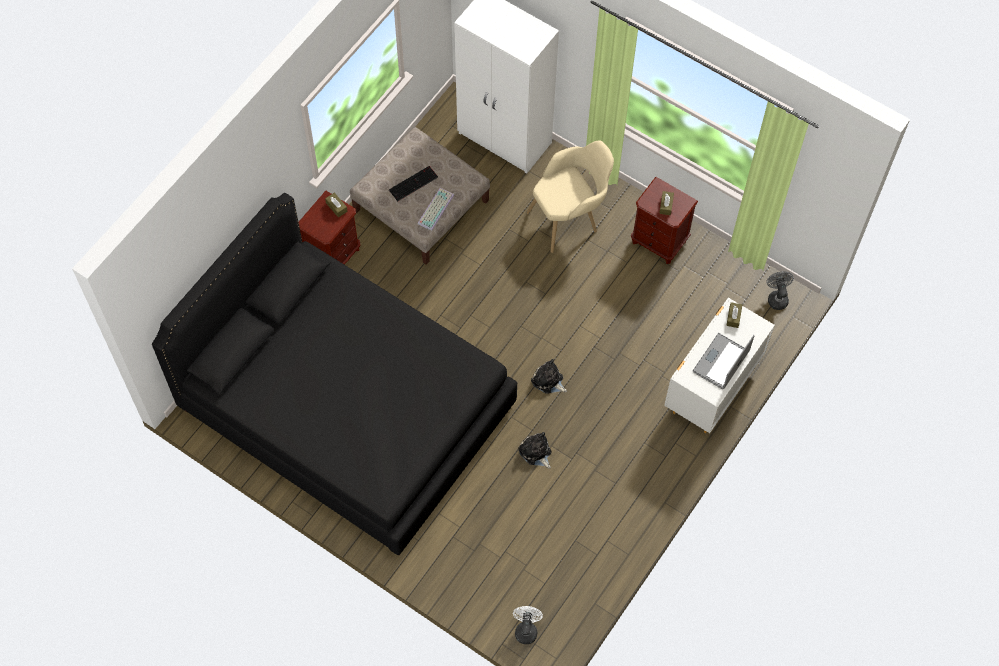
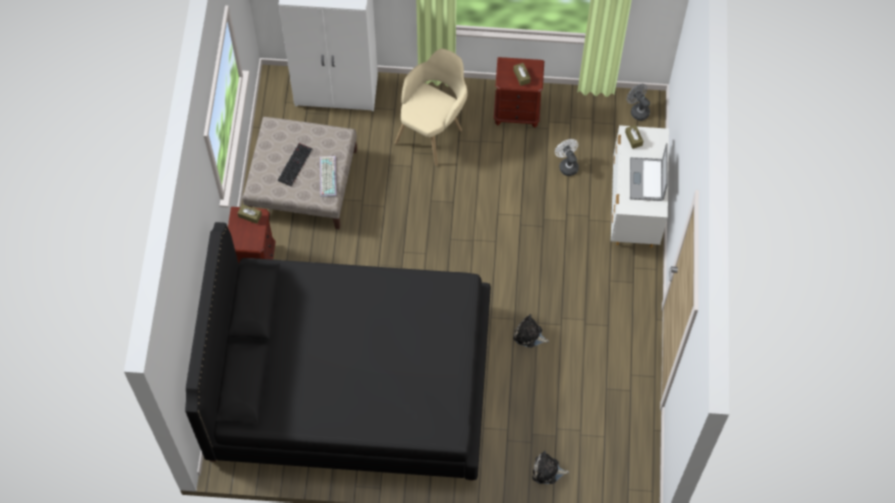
camera: 30 degrees left, 0 degrees up
white fan [513,606,543,644] -> white fan moved to [555,139,579,176]
plush toy [531,359,567,394] -> plush toy moved to [532,451,569,484]

